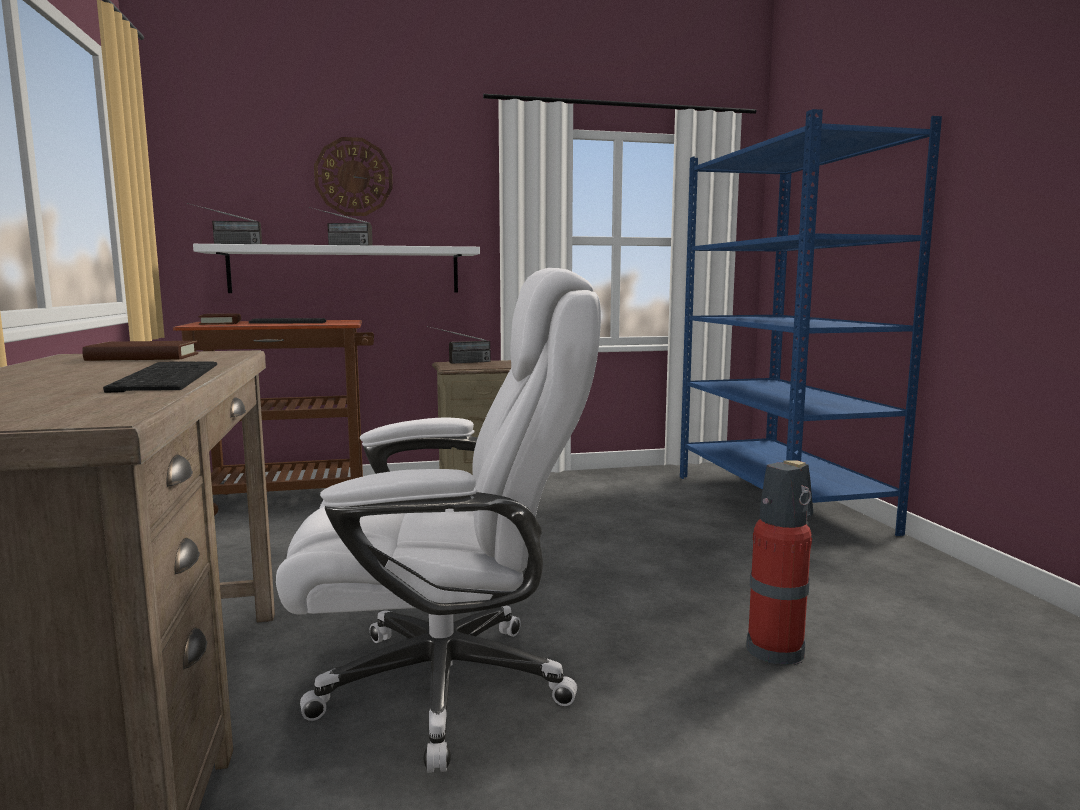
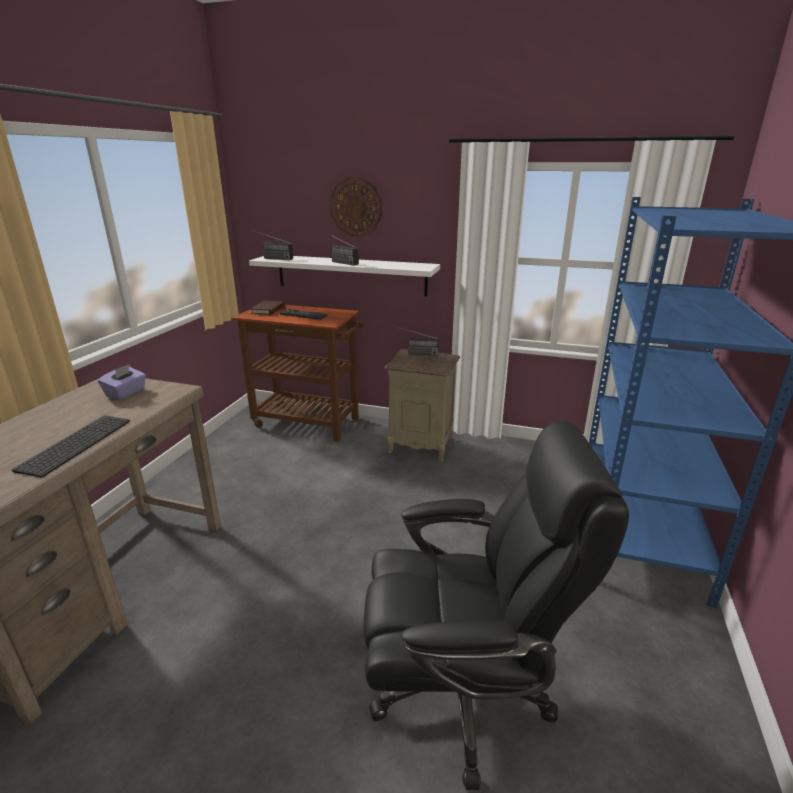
camera: 30 degrees right, 15 degrees up
brown book [82,341,198,361] -> purple tissue box [98,364,146,400]
white office chair [276,268,601,773] -> none
fire extinguisher [746,460,813,665] -> black office chair [364,421,629,790]

